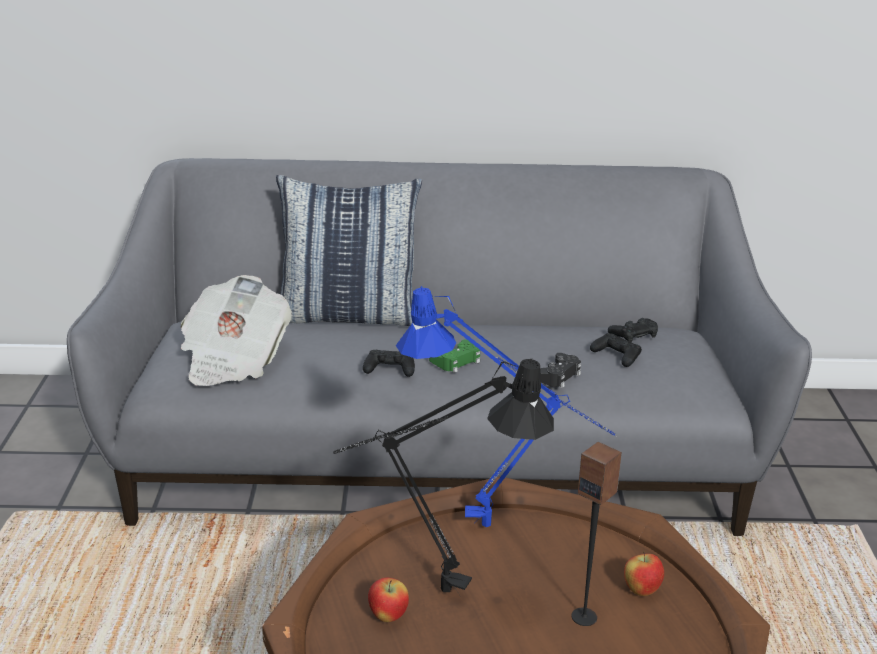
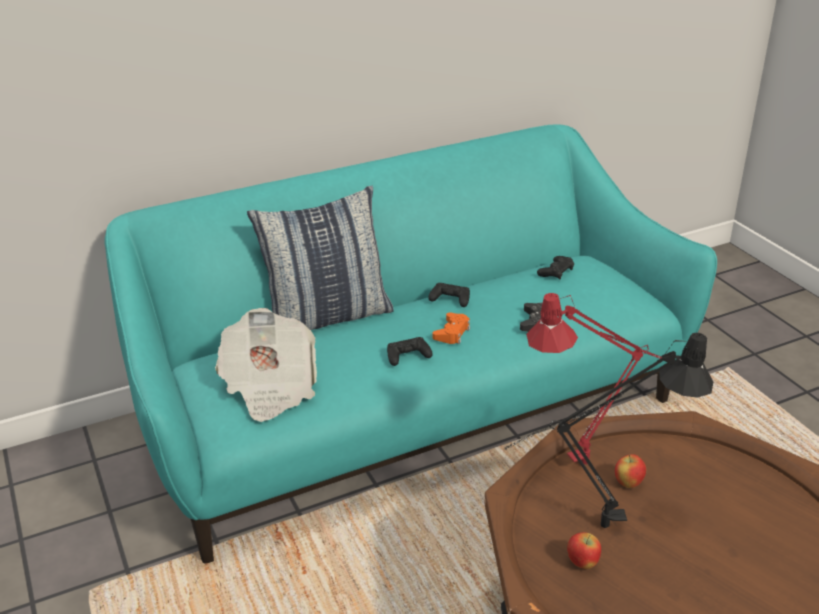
camera: 25 degrees left, 5 degrees up
grey sofa [67,158,812,536] -> turquoise sofa [104,125,717,563]
blue table lamp [396,286,616,527] -> red table lamp [526,293,662,464]
green game controller [429,339,480,373] -> orange game controller [433,312,470,344]
speaker [571,442,622,626] -> none
black game controller [590,333,642,367] -> black game controller moved to [428,283,470,307]
apple [624,551,664,596] -> apple moved to [615,454,646,488]

